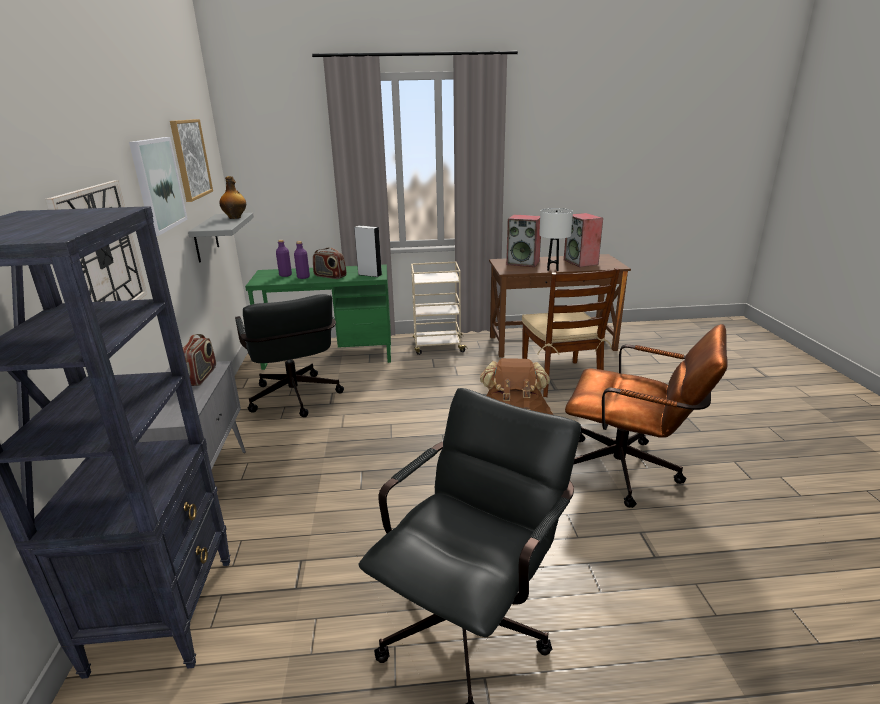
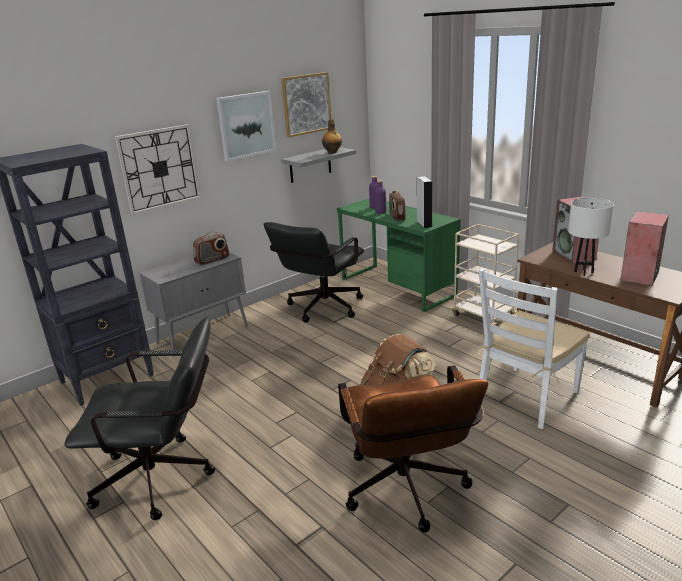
camera: 55 degrees right, 0 degrees up
brown chair [522,268,620,397] -> white chair [475,268,590,429]

